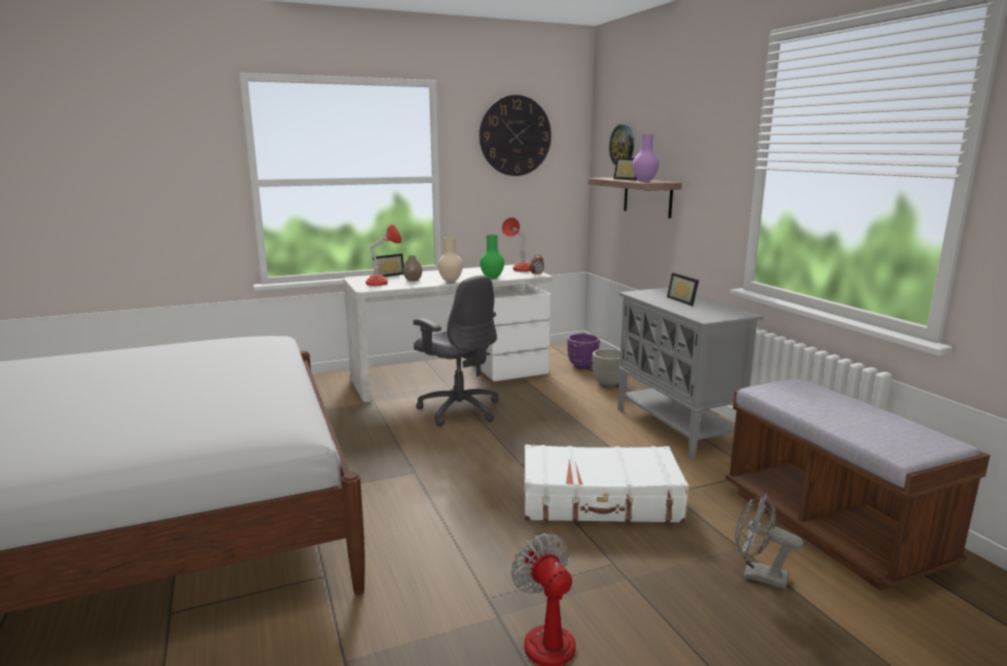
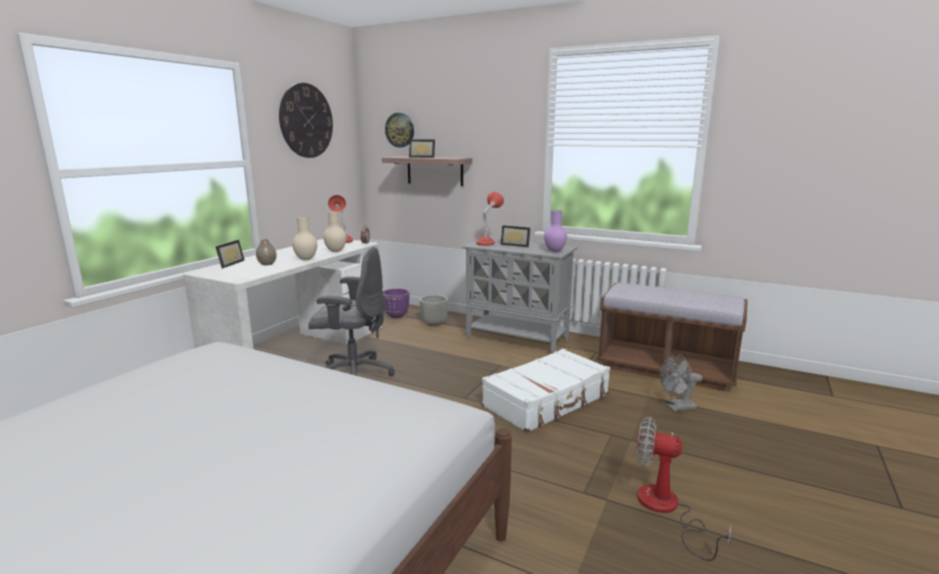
camera: 40 degrees left, 0 degrees up
red table lamp [366,224,402,286] -> red table lamp moved to [476,192,504,246]
green vase [480,235,504,279] -> beige vase [323,212,346,252]
purple vase [632,134,659,182] -> purple vase moved to [544,210,567,252]

